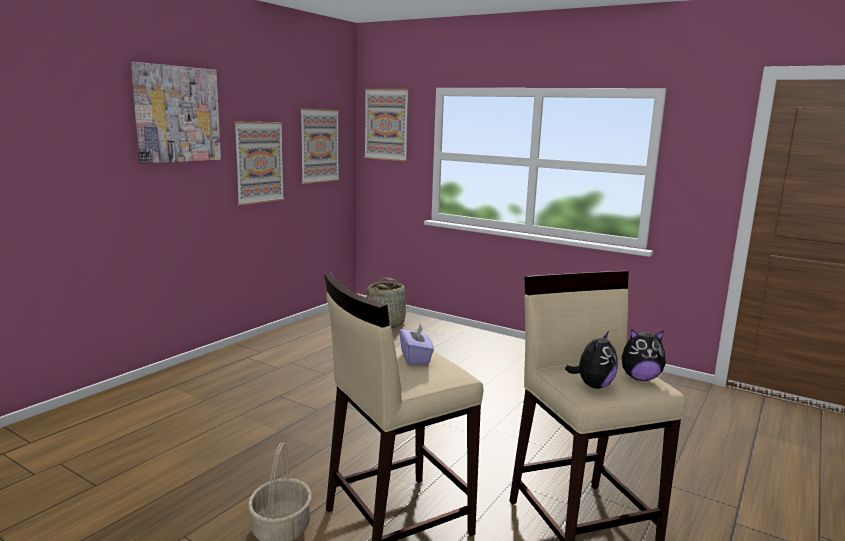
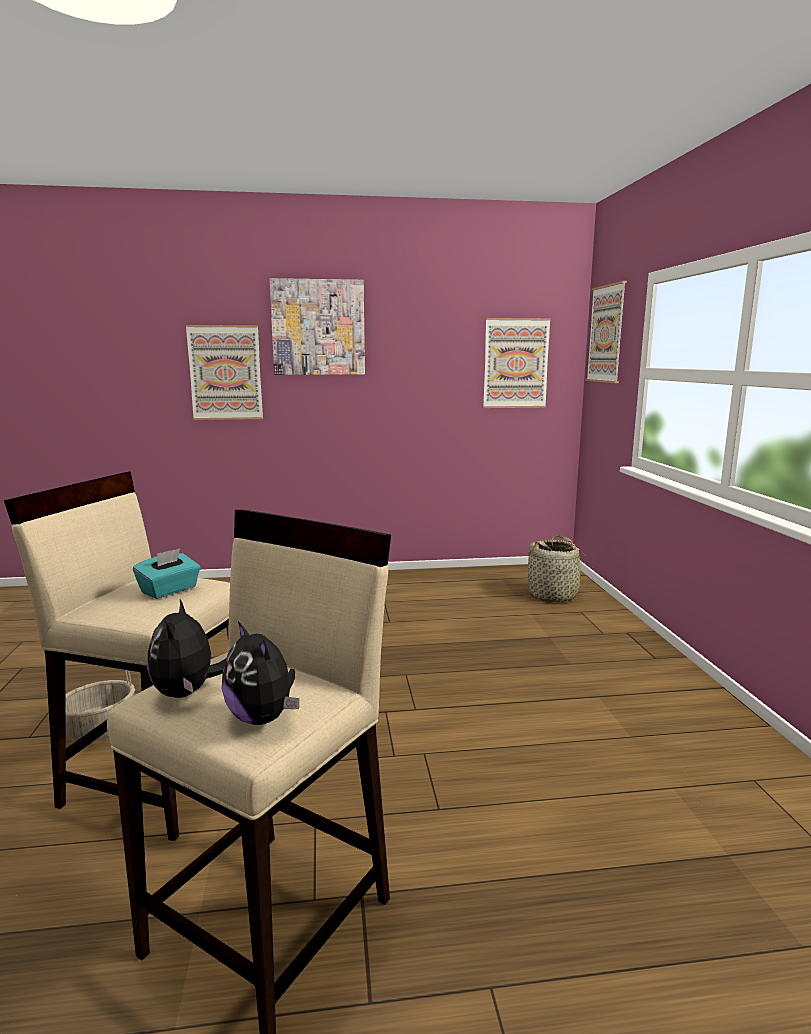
camera: 50 degrees right, 0 degrees up
picture [234,122,284,206] -> picture moved to [186,325,263,420]
purple tissue box [400,323,434,365] -> turquoise tissue box [133,548,200,599]
plush toy [565,331,618,389] -> plush toy turned 90 degrees clockwise [147,599,226,698]

